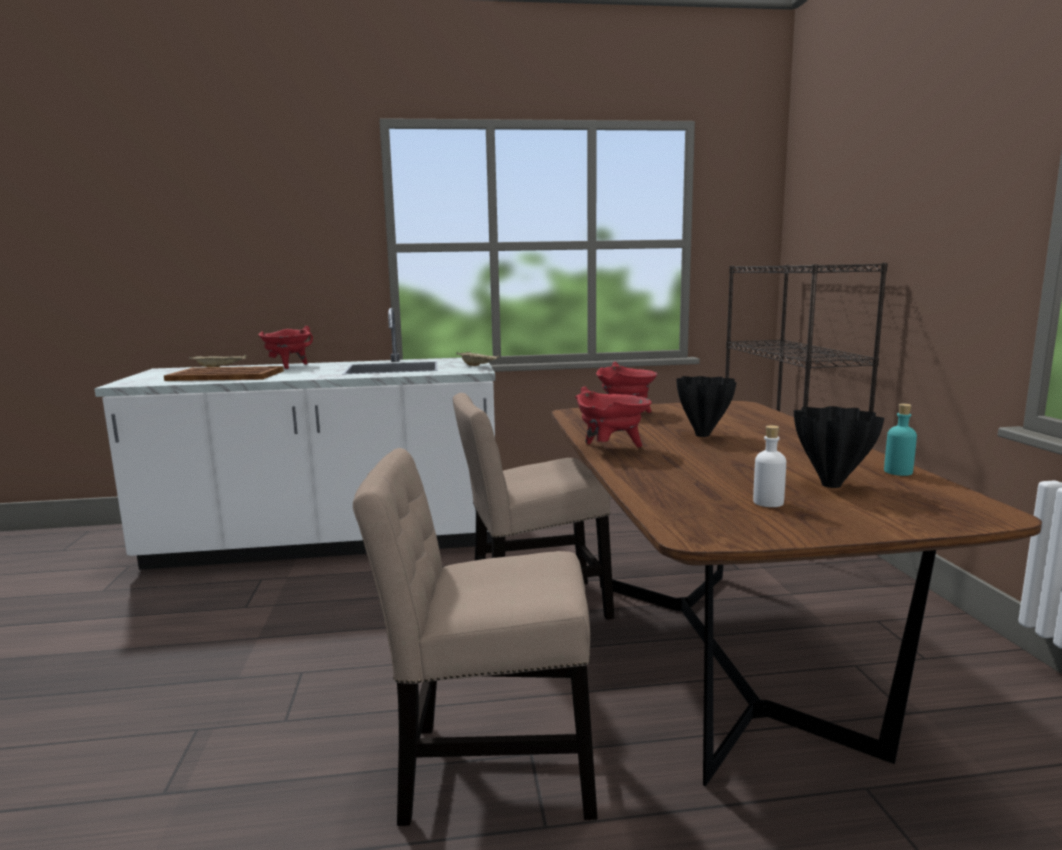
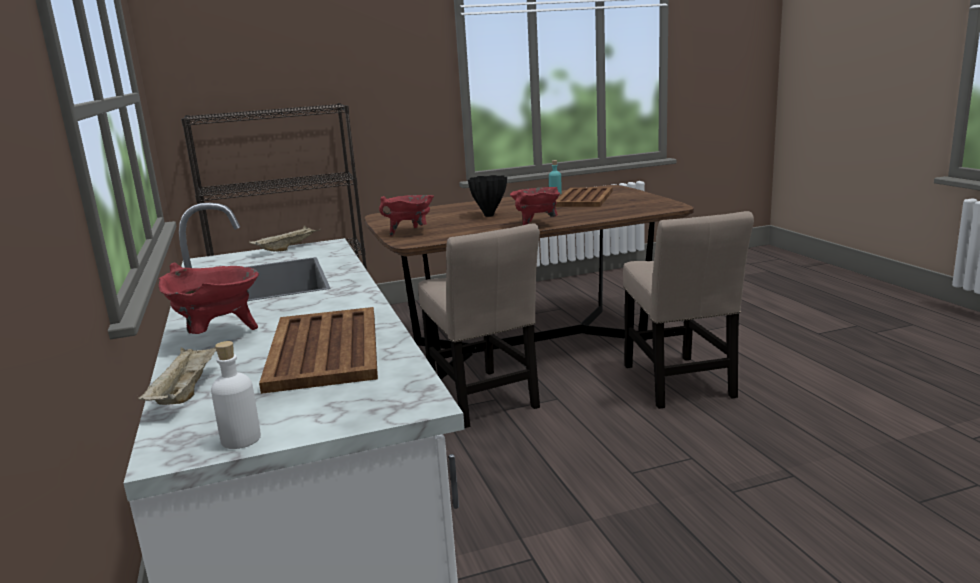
camera: 100 degrees left, 5 degrees up
white bottle [753,425,786,507] -> white bottle moved to [211,341,261,449]
black vase [794,406,884,488] -> brown tray [555,187,613,207]

